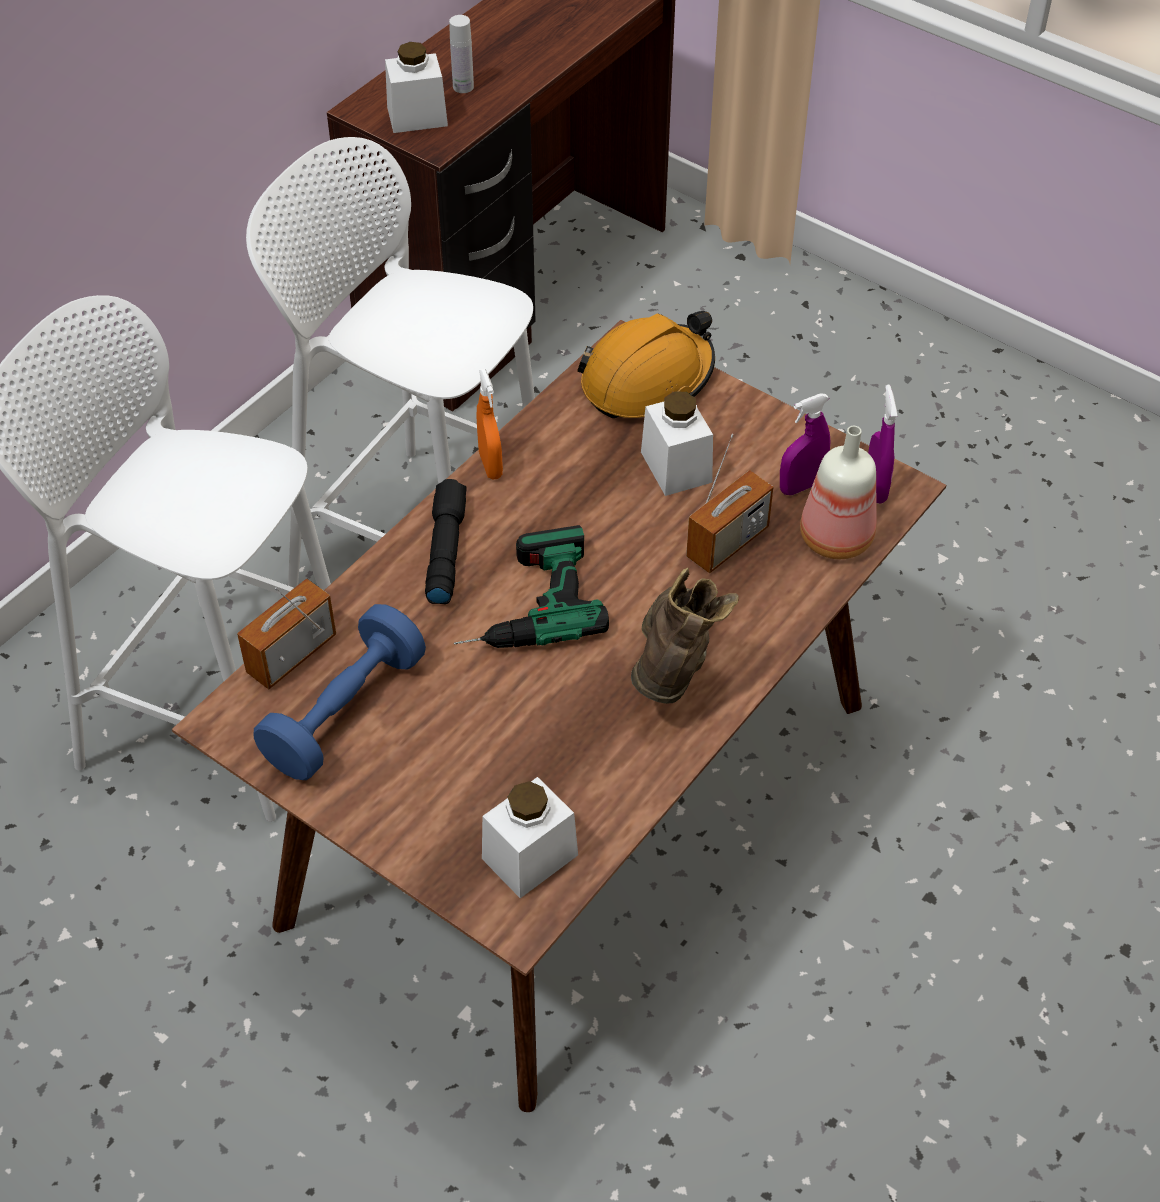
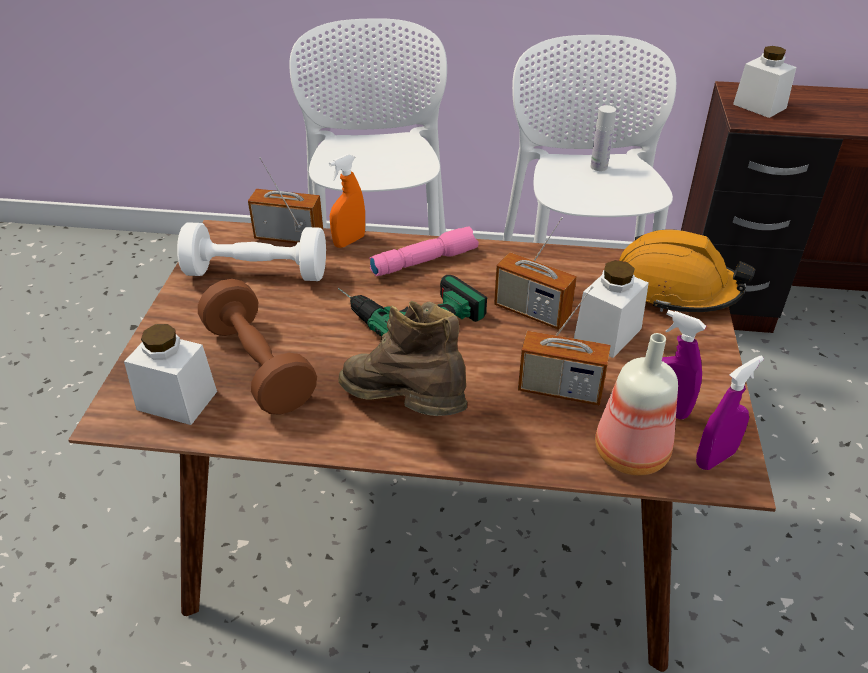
camera: 60 degrees right, 10 degrees down
blue dumbbell [254,604,426,780] -> white dumbbell [177,222,326,281]
black flashlight [425,479,467,604] -> pink flashlight [369,226,479,276]
white bottle [449,15,474,93] -> white bottle moved to [591,105,616,171]
orange spray bottle [477,369,503,479] -> orange spray bottle moved to [329,154,365,248]
brown boot [631,567,739,704] -> brown boot turned 120 degrees counterclockwise [339,301,467,416]
none -> brown dumbbell [198,279,317,415]
none -> radio [494,217,577,330]

